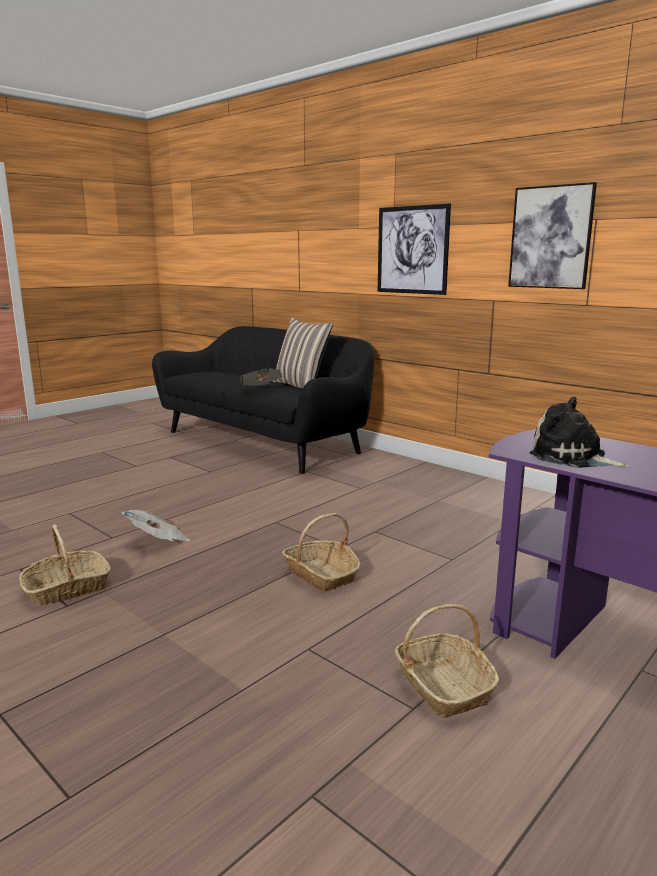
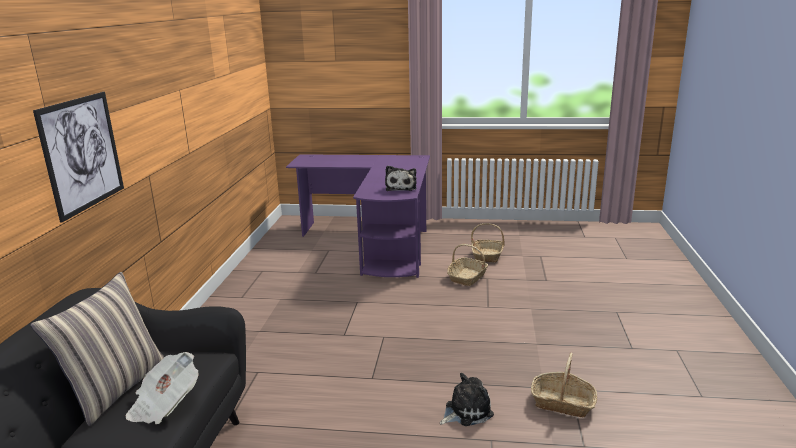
camera: 125 degrees left, 5 degrees up
newspaper [121,510,191,541] -> plush toy [440,373,494,426]
basket [282,513,361,592] -> basket moved to [471,223,505,263]
picture [508,182,597,289] -> none

